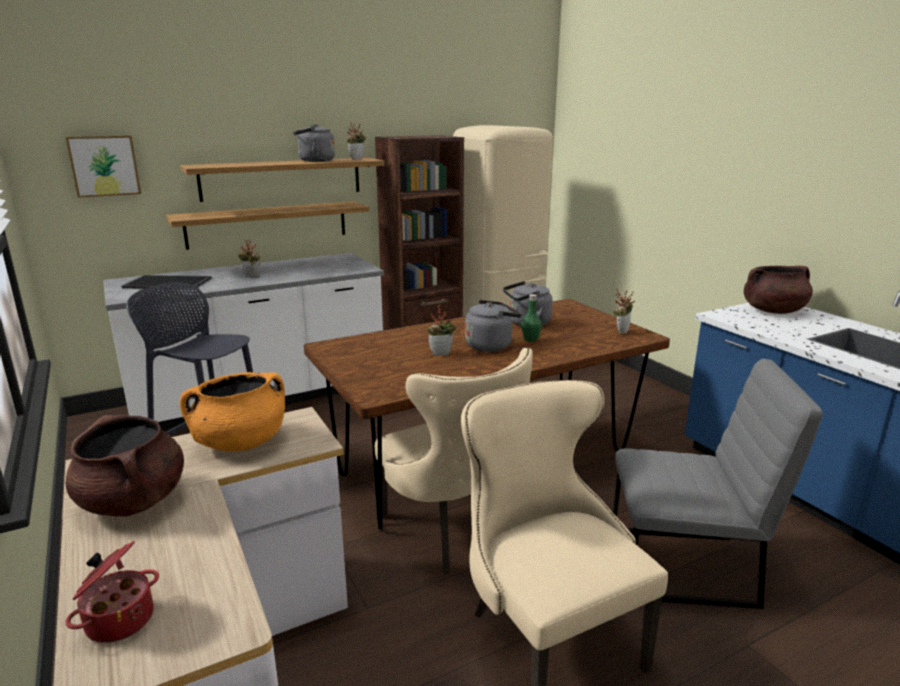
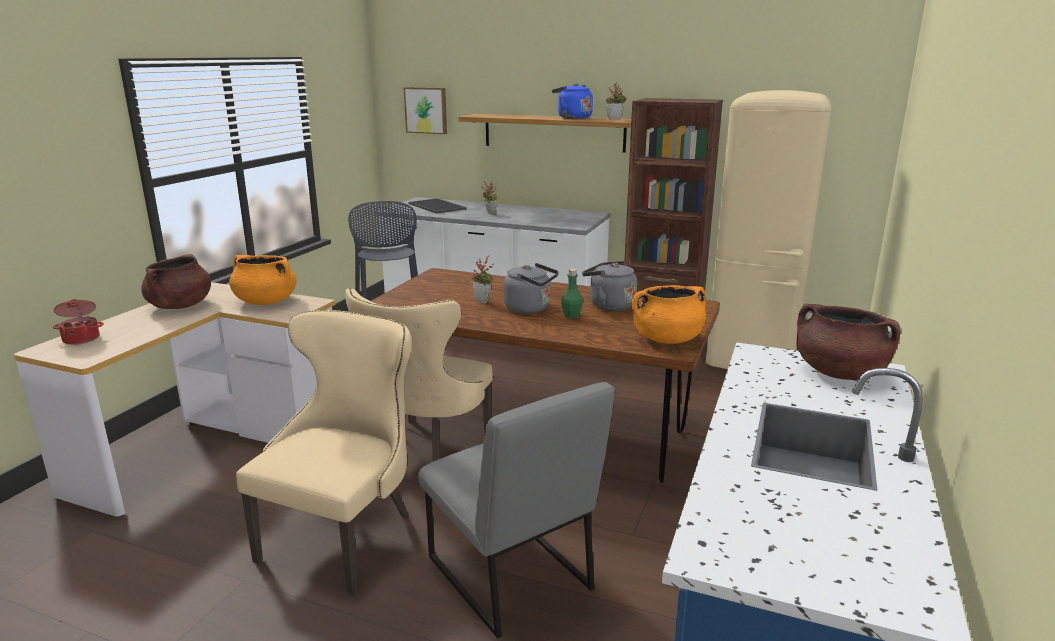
camera: 50 degrees right, 0 degrees up
shelf [166,201,369,250] -> none
grey kettle [293,124,335,162] -> blue kettle [552,83,593,119]
potted plant [612,288,635,334] -> orange cooking pot [632,285,706,344]

